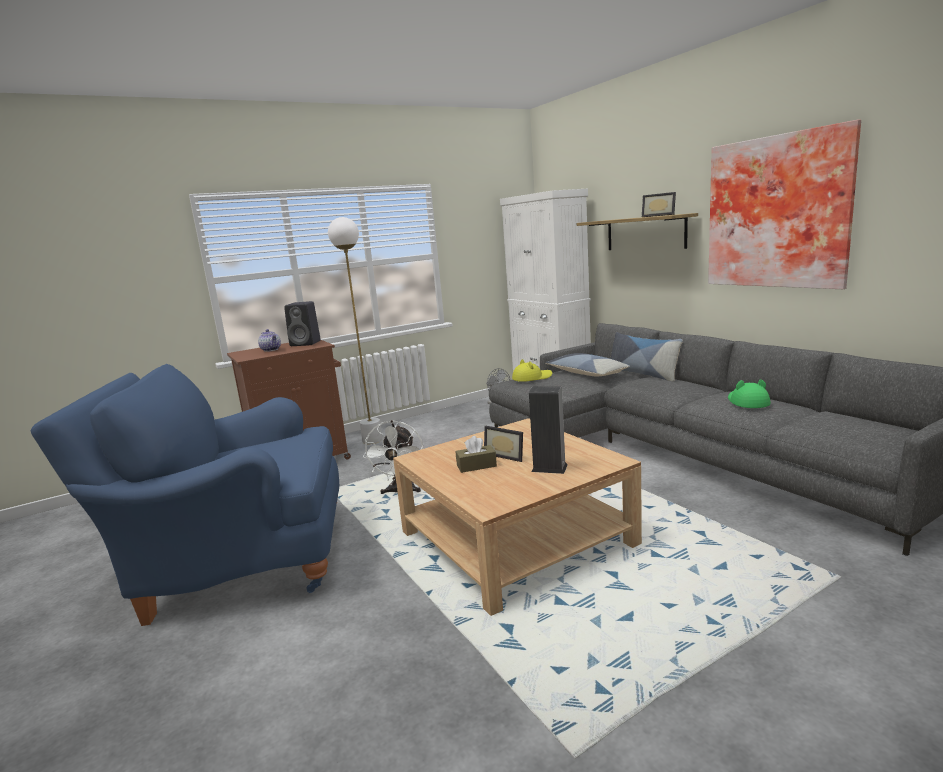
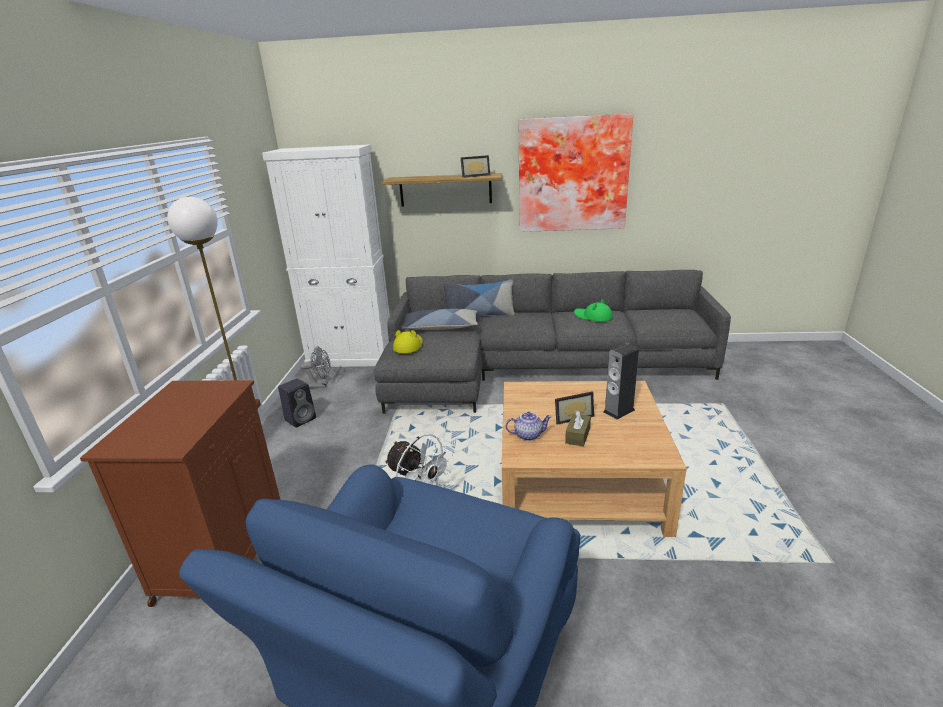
camera: 55 degrees left, 10 degrees up
teapot [258,329,281,352] -> teapot moved to [505,412,552,441]
black speaker [284,301,321,346] -> black speaker moved to [278,378,316,428]

